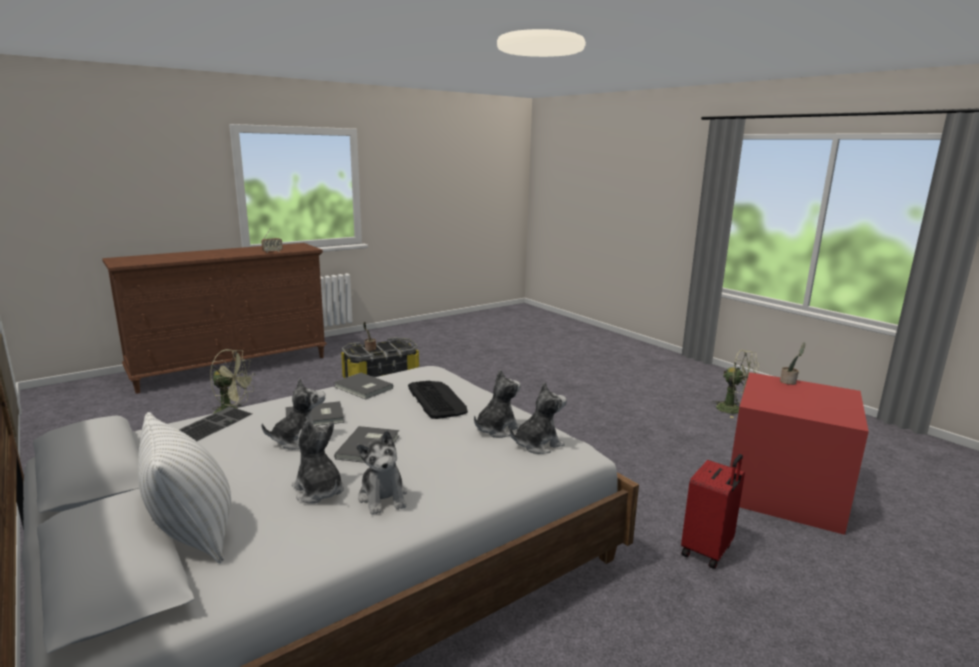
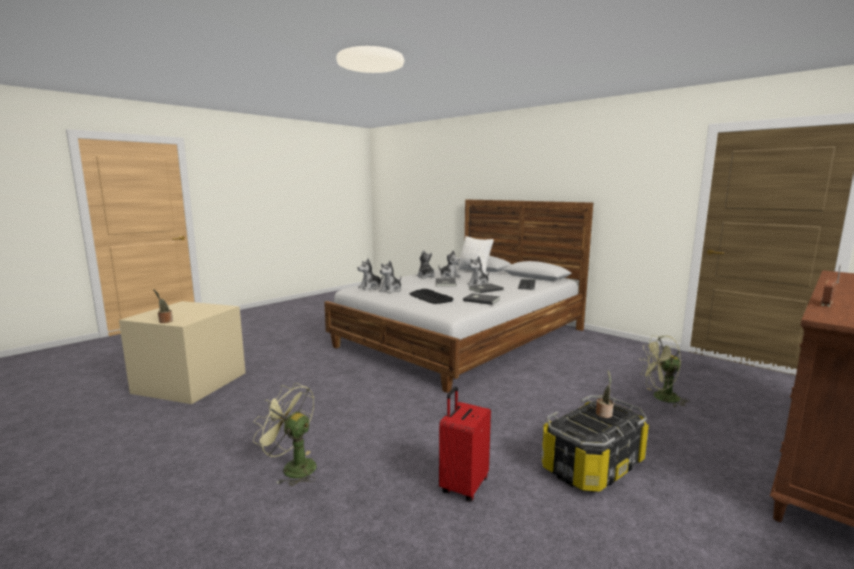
camera: 170 degrees right, 5 degrees down
red suitcase [681,454,745,569] -> red suitcase moved to [439,387,491,502]
green fan [711,350,759,418] -> green fan moved to [253,383,317,486]
red storage box [730,372,869,535] -> beige storage box [119,301,246,404]

